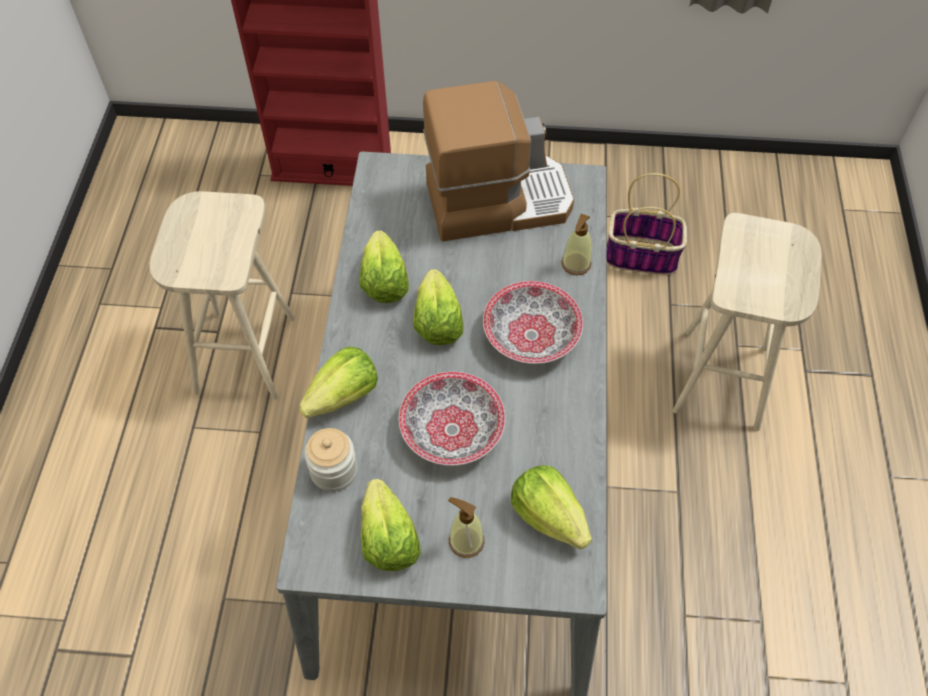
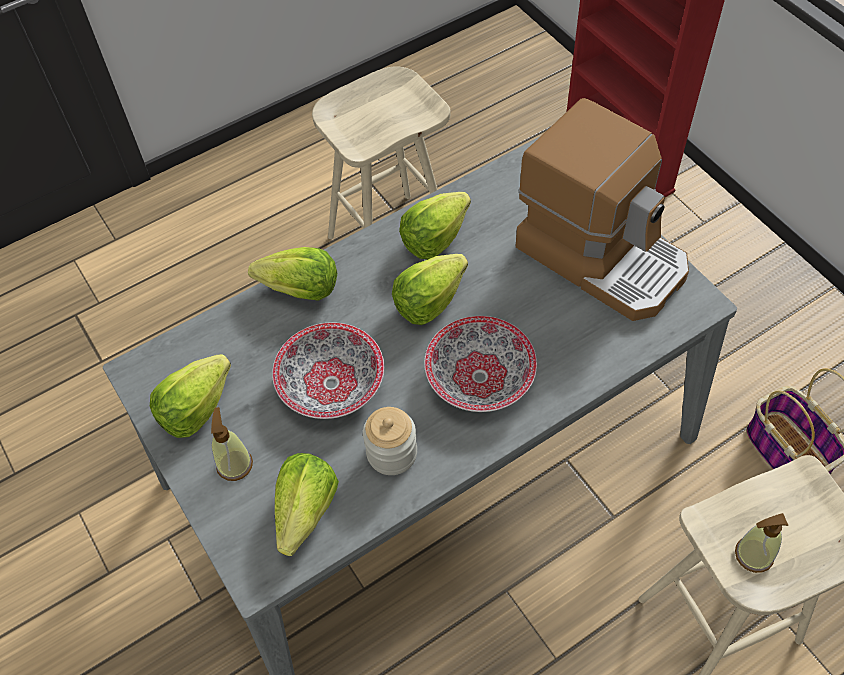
camera: 55 degrees right, 0 degrees up
jar [304,428,357,492] -> jar moved to [363,407,417,475]
soap dispenser [561,214,592,275] -> soap dispenser moved to [735,513,788,573]

